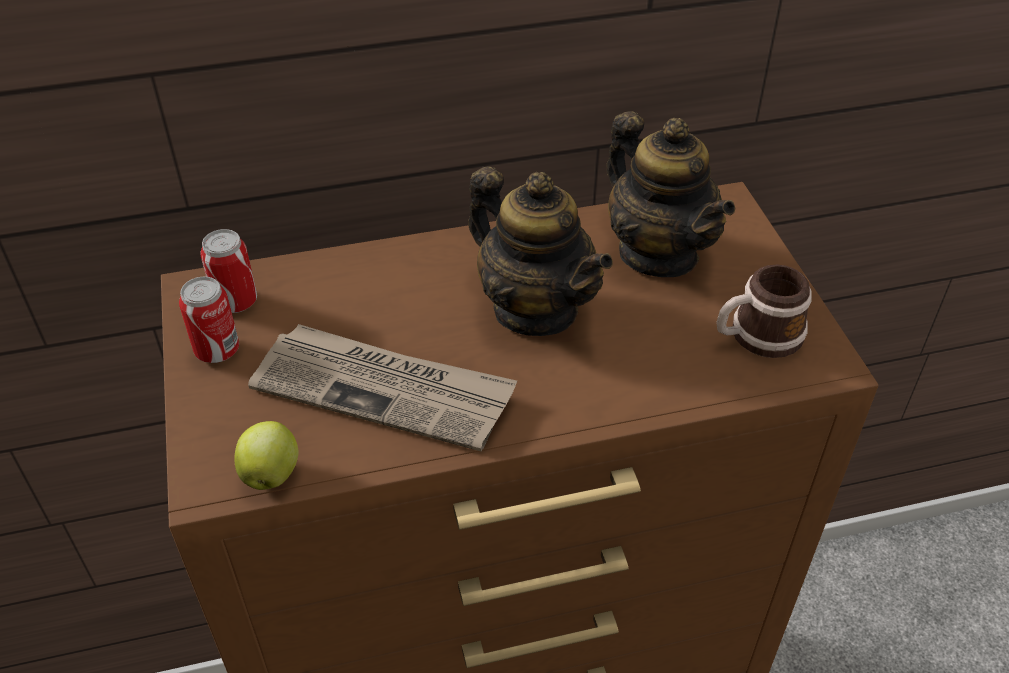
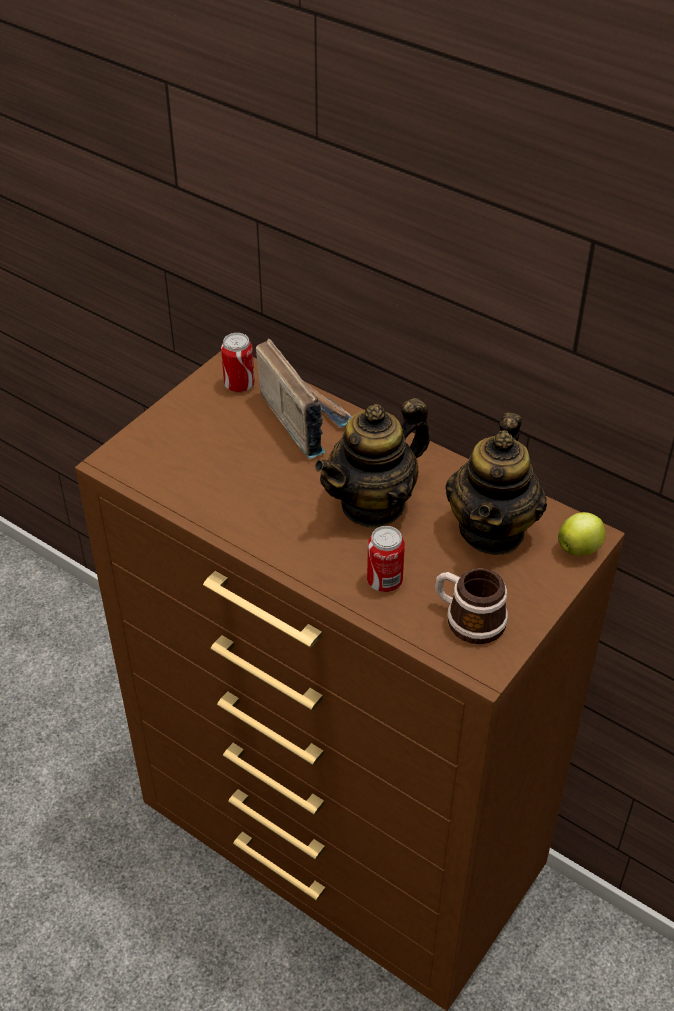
camera: 50 degrees right, 0 degrees up
can [179,277,239,363] -> can moved to [367,526,405,592]
apple [234,421,299,490] -> apple moved to [558,512,605,556]
newspaper [248,324,517,451] -> none
teapot [468,167,613,336] -> teapot turned 45 degrees clockwise [315,398,430,528]
none -> radio [256,339,352,459]

